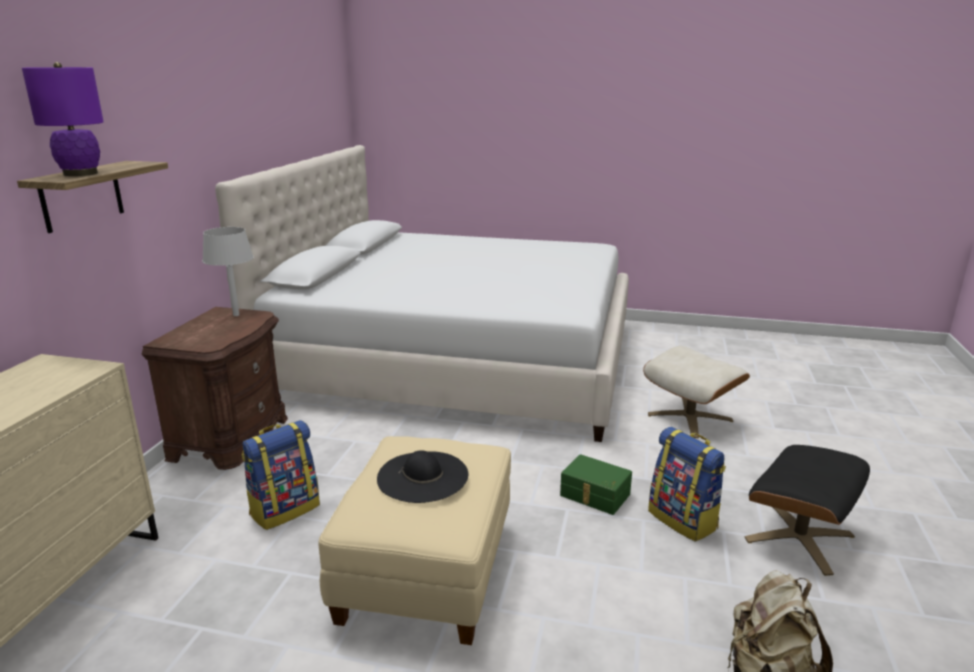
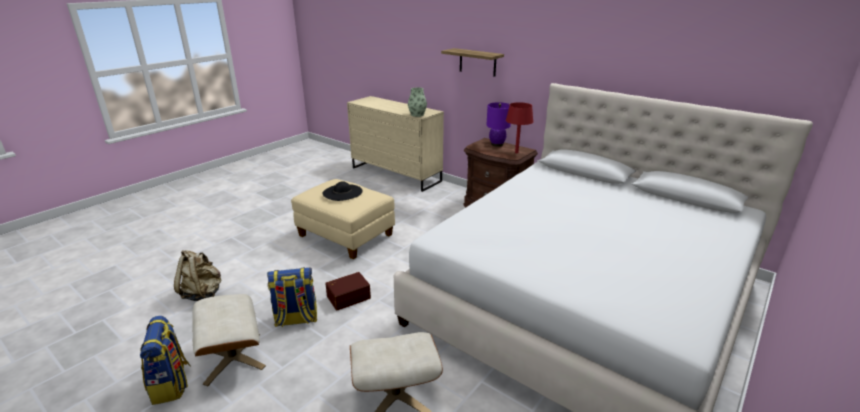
camera: 115 degrees right, 5 degrees up
purple table lamp [22,62,104,176] -> purple table lamp moved to [486,102,511,147]
grey table lamp [202,227,254,316] -> red table lamp [506,102,533,153]
backpack [242,420,320,530] -> backpack moved to [140,316,191,405]
green storage box [560,454,632,515] -> brown storage box [325,272,371,311]
black ottoman [745,445,870,576] -> beige ottoman [192,294,266,386]
none -> vase [408,87,427,117]

